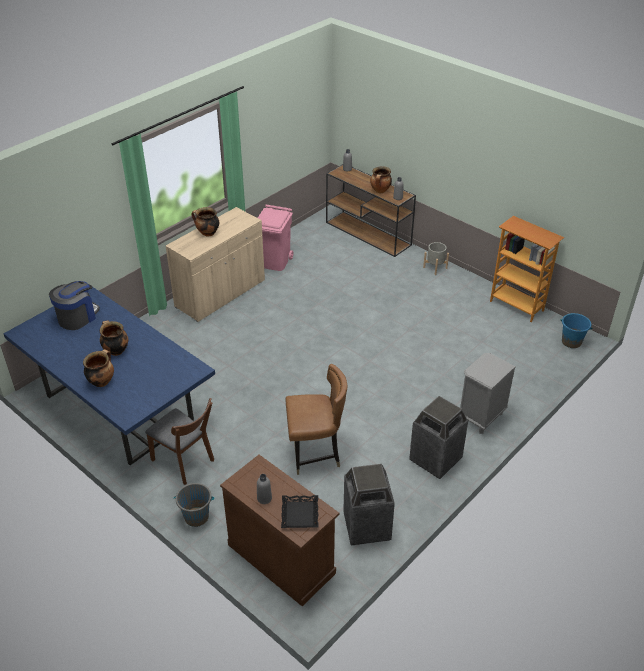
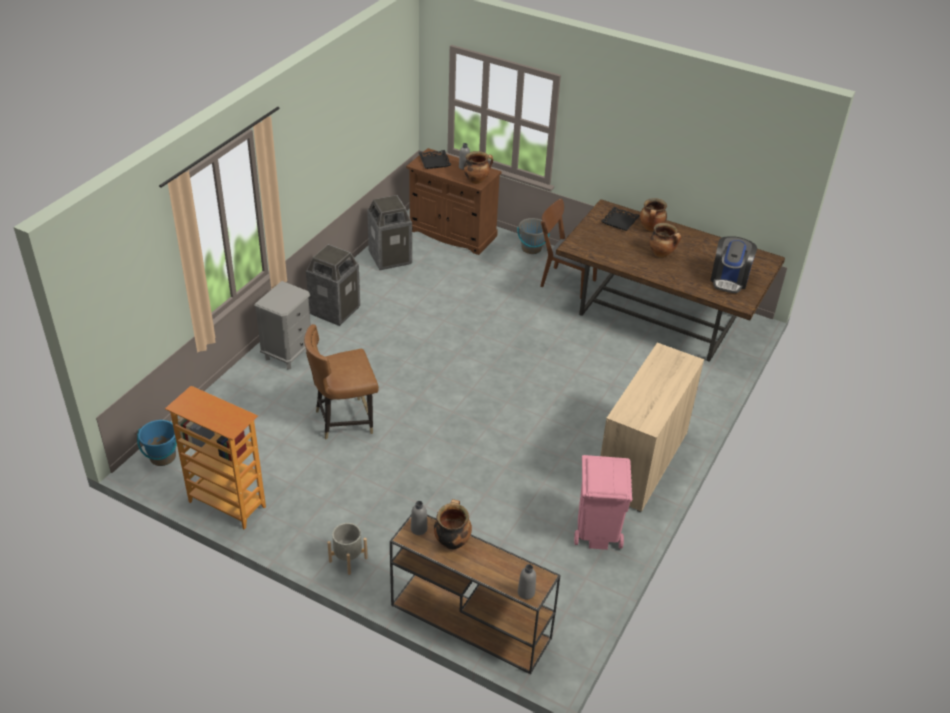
camera: 165 degrees right, 0 degrees up
blue dining table [4,287,215,465] -> brown dining table [556,199,785,362]
cooking pot [191,207,219,236] -> cooking pot moved to [464,151,493,184]
brown chair [285,364,347,475] -> brown chair moved to [304,324,379,439]
none -> black tray [601,207,640,231]

